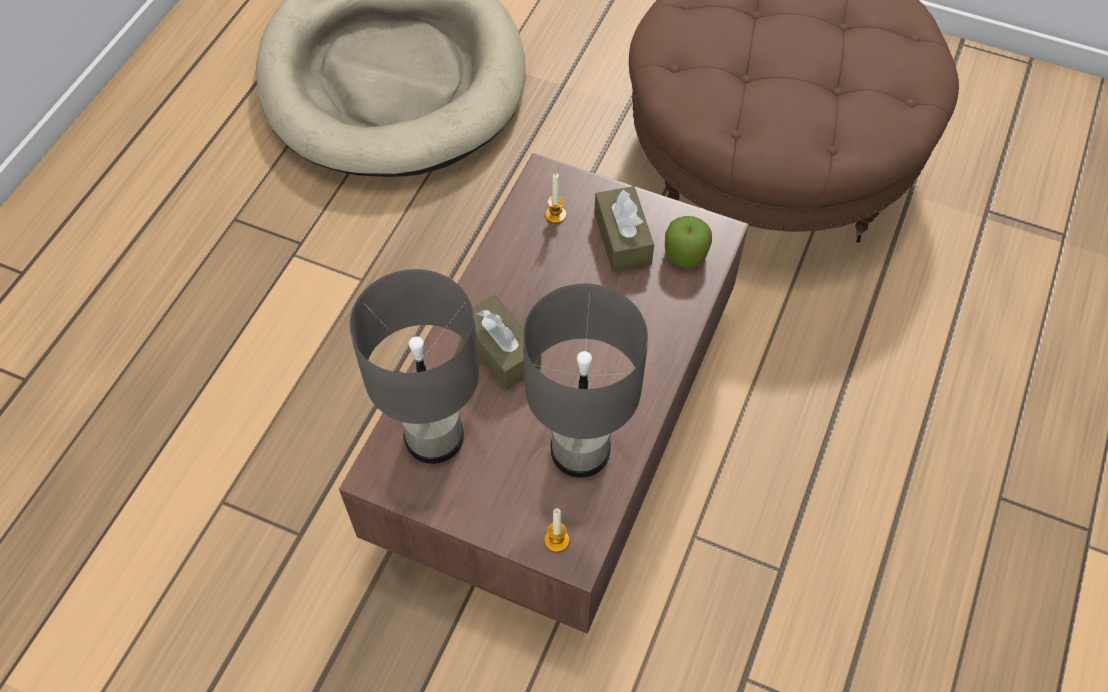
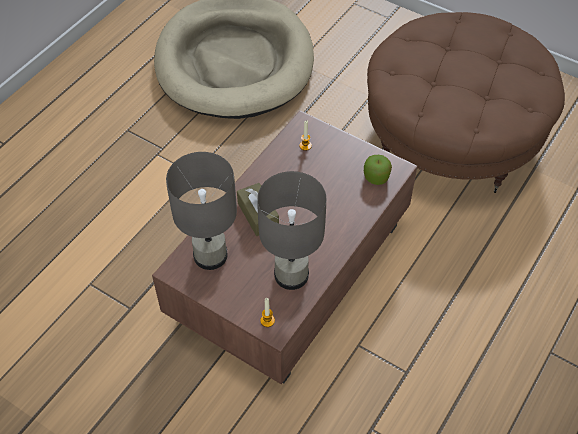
camera: 10 degrees right, 5 degrees down
brown tissue box [594,186,654,272] -> none

